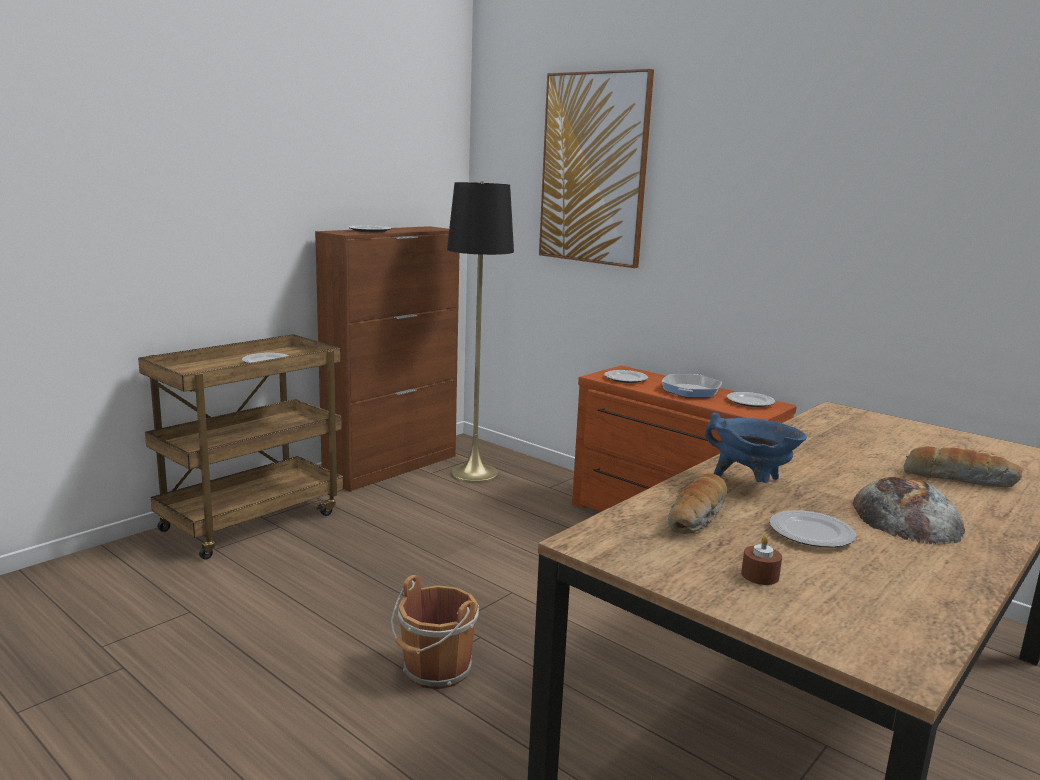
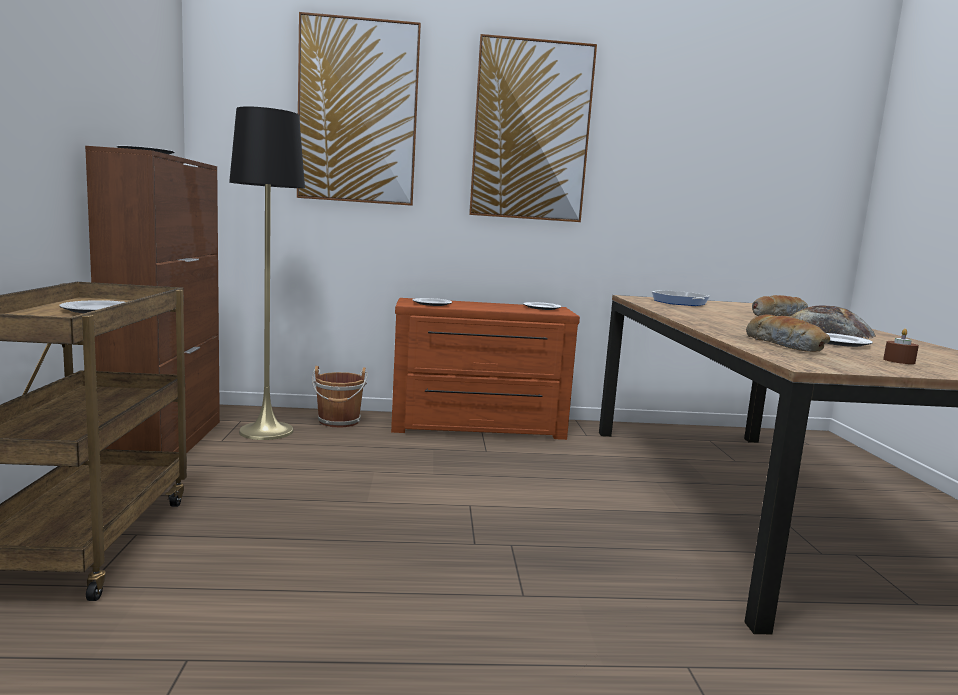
camera: 45 degrees left, 5 degrees down
brown bucket [391,575,479,689] -> brown bucket moved to [312,366,368,428]
frying pan [661,374,722,398] -> frying pan moved to [651,290,710,306]
blue cooking pot [705,413,807,483] -> none
none -> picture [469,34,597,222]

